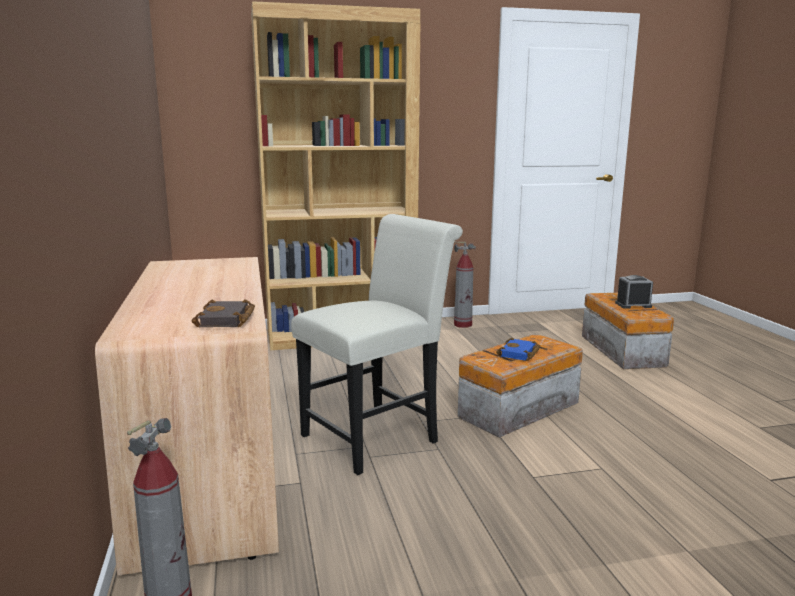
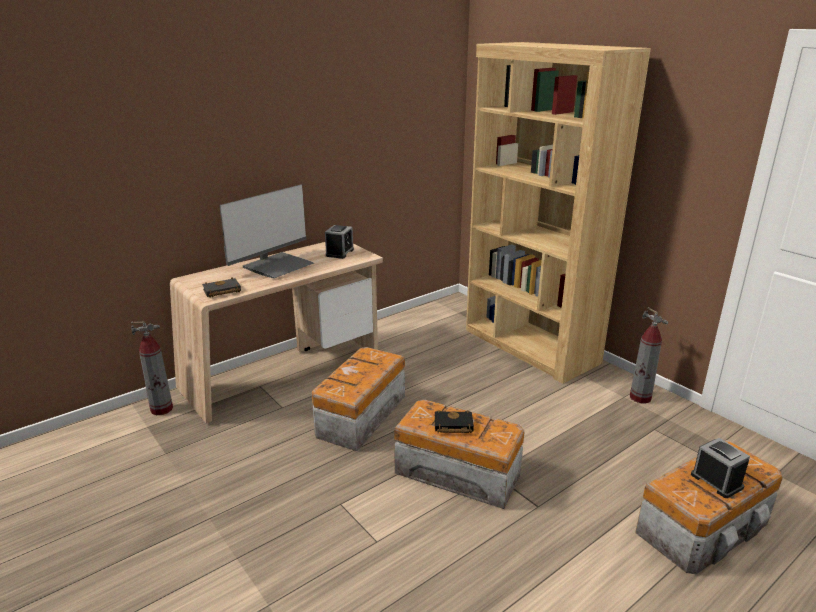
camera: 65 degrees right, 10 degrees up
white chair [291,214,463,475] -> storage box [312,347,405,451]
blue book [496,338,540,361] -> black book [435,410,474,433]
none -> monitor [219,184,314,278]
none -> alarm clock [325,225,354,259]

